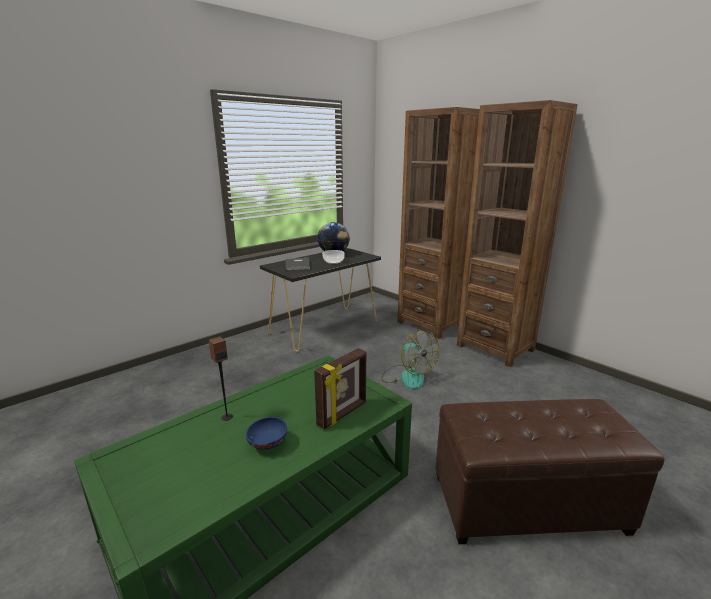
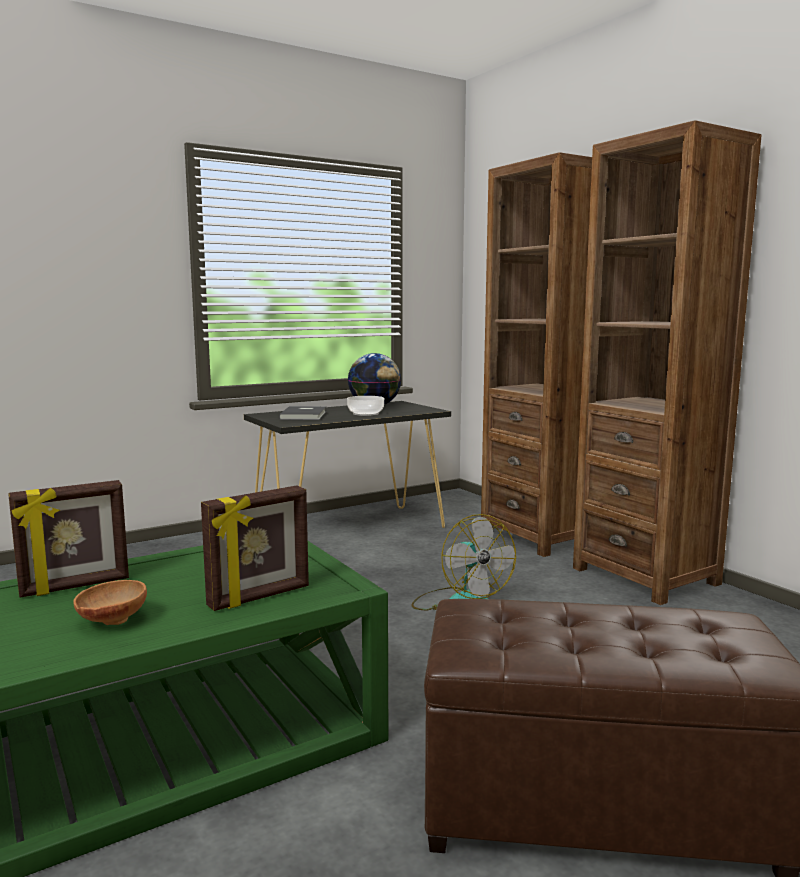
camera: 10 degrees right, 10 degrees down
speaker [209,336,233,421] -> picture frame [8,480,129,598]
blue bowl [246,417,287,450] -> brown bowl [73,580,147,625]

